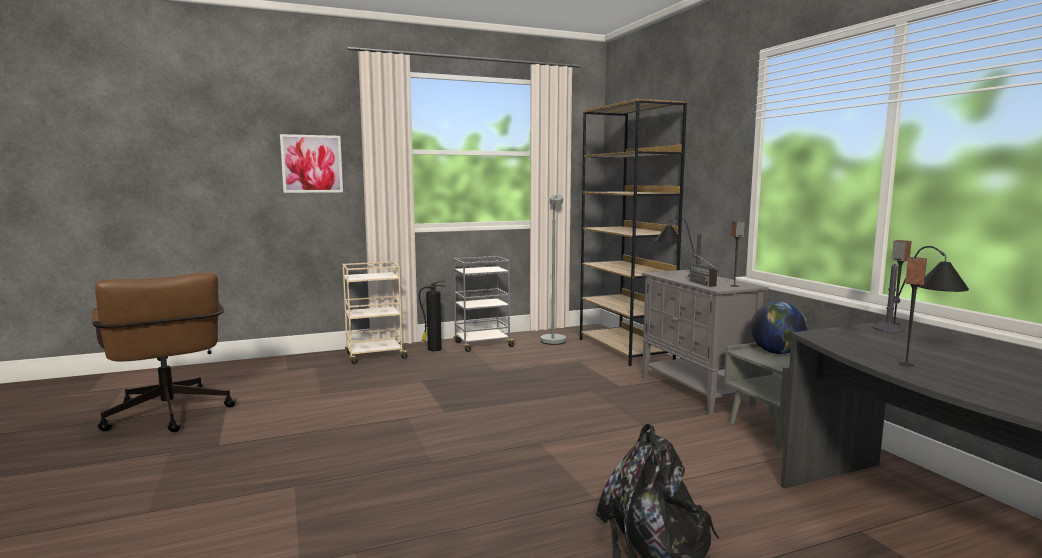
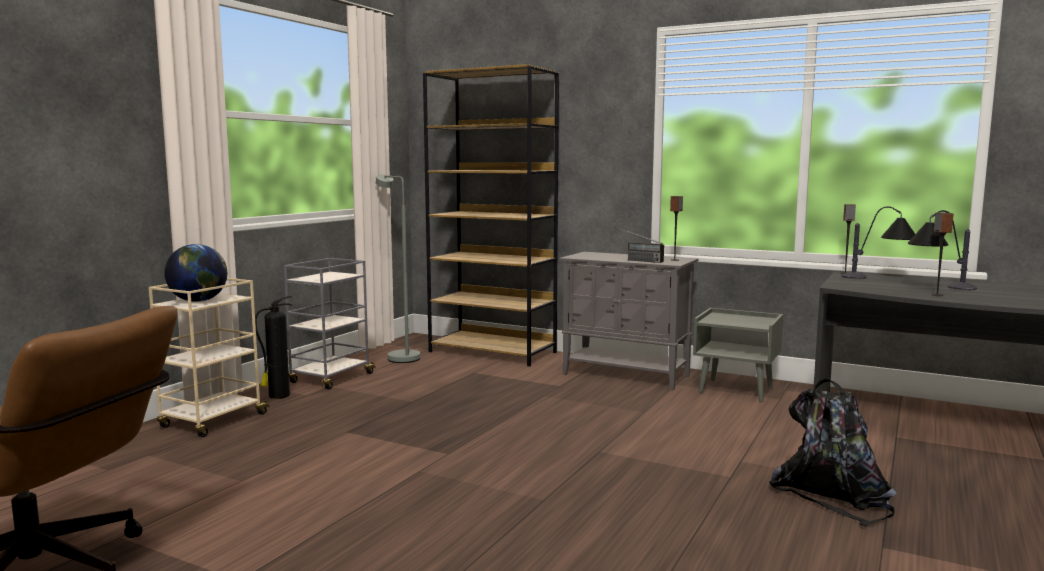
camera: 40 degrees left, 0 degrees up
picture [280,134,343,193] -> none
table lamp [655,217,701,277] -> table lamp moved to [908,210,977,290]
globe [751,302,808,354] -> globe moved to [164,244,227,302]

